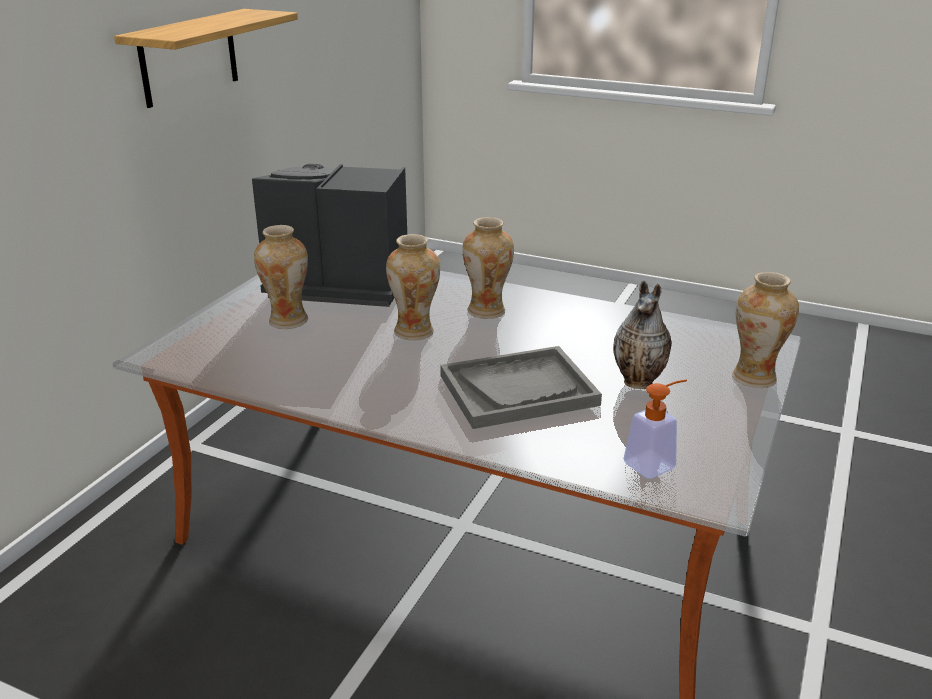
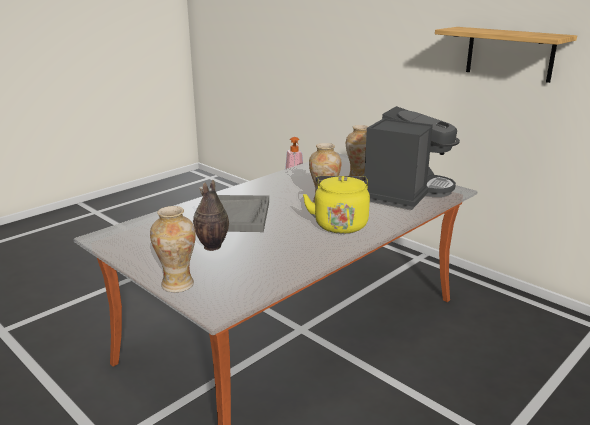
camera: 110 degrees right, 5 degrees down
vase [463,217,514,319] -> yellow kettle [303,176,370,234]
soap dispenser [623,380,687,479] -> soap dispenser moved to [285,137,304,177]

